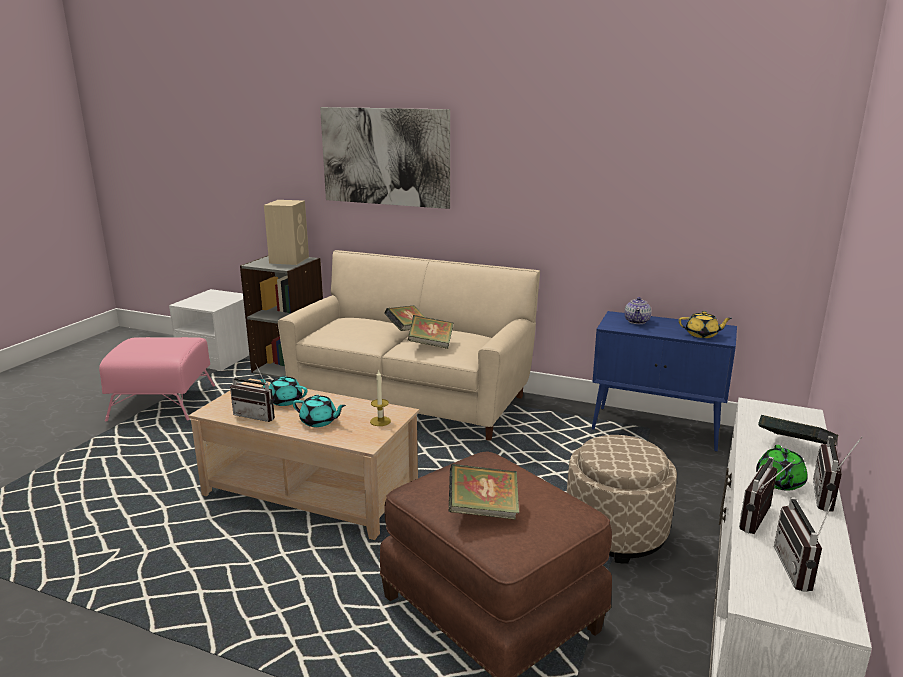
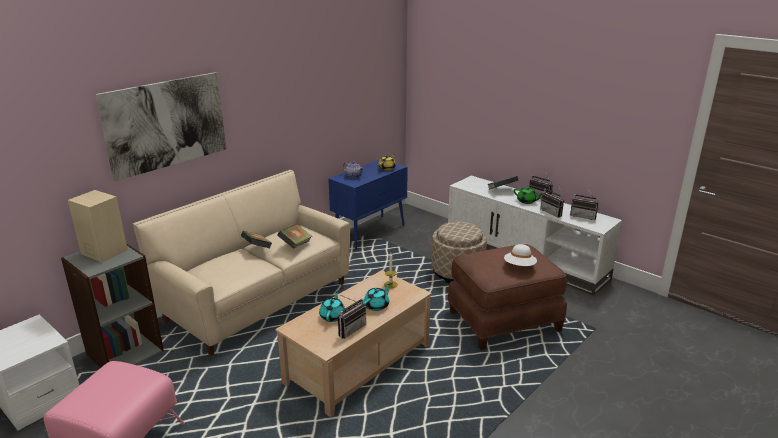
camera: 70 degrees left, 5 degrees up
turquoise teapot [258,376,307,406] -> turquoise teapot turned 150 degrees clockwise [319,291,345,322]
book [449,464,519,520] -> white hat [504,244,537,266]

